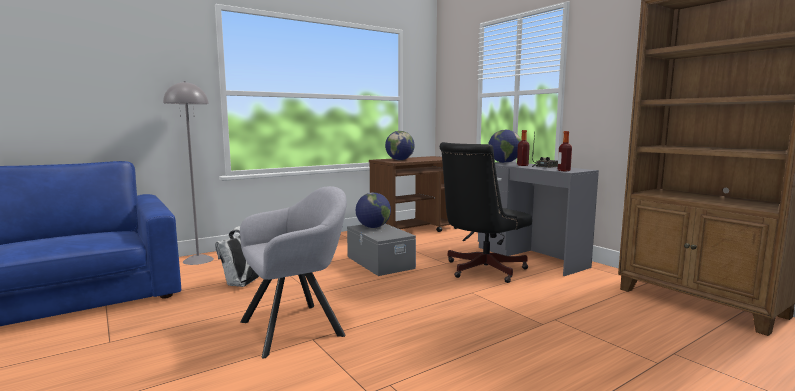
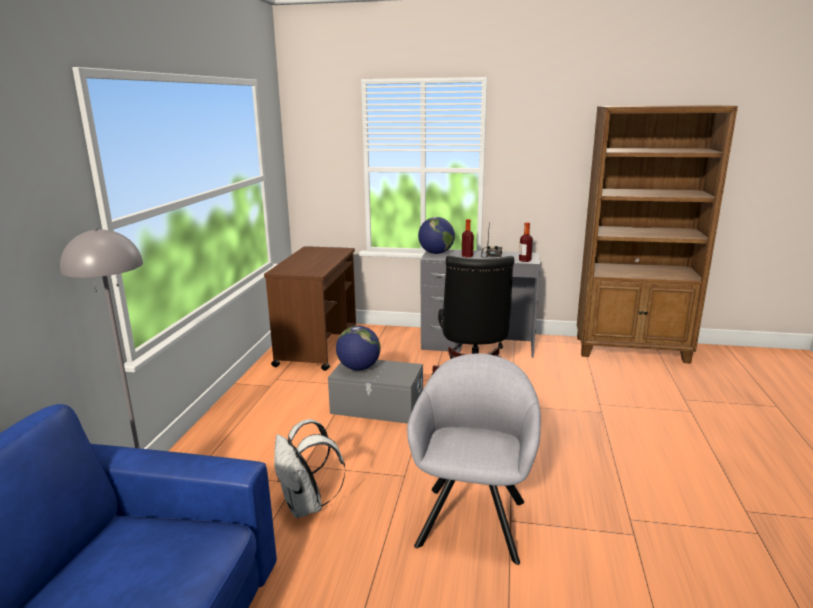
camera: 45 degrees left, 10 degrees up
globe [385,131,415,160] -> none

